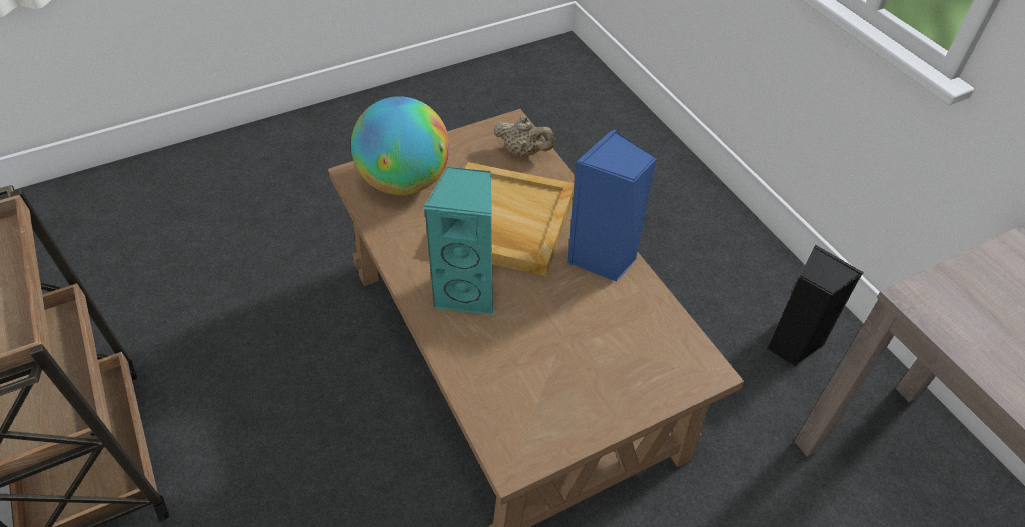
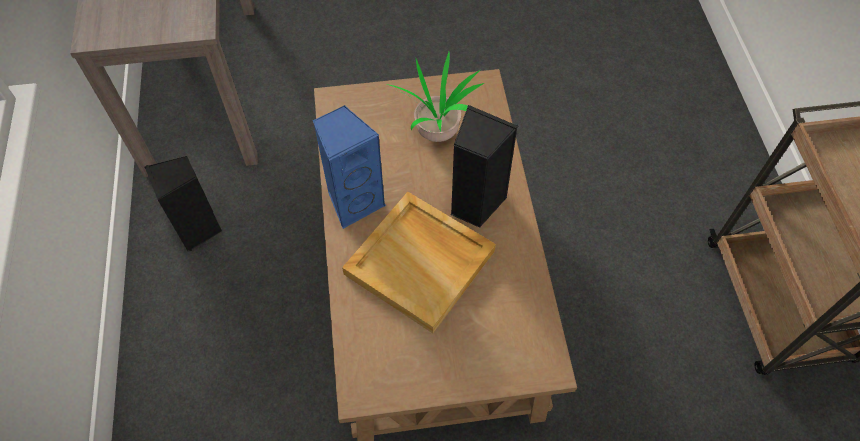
camera: 160 degrees left, 10 degrees up
globe [351,96,450,195] -> none
turquoise speaker [423,166,493,315] -> black speaker [451,105,519,228]
beige teapot [493,115,555,157] -> none
none -> potted plant [385,52,484,142]

